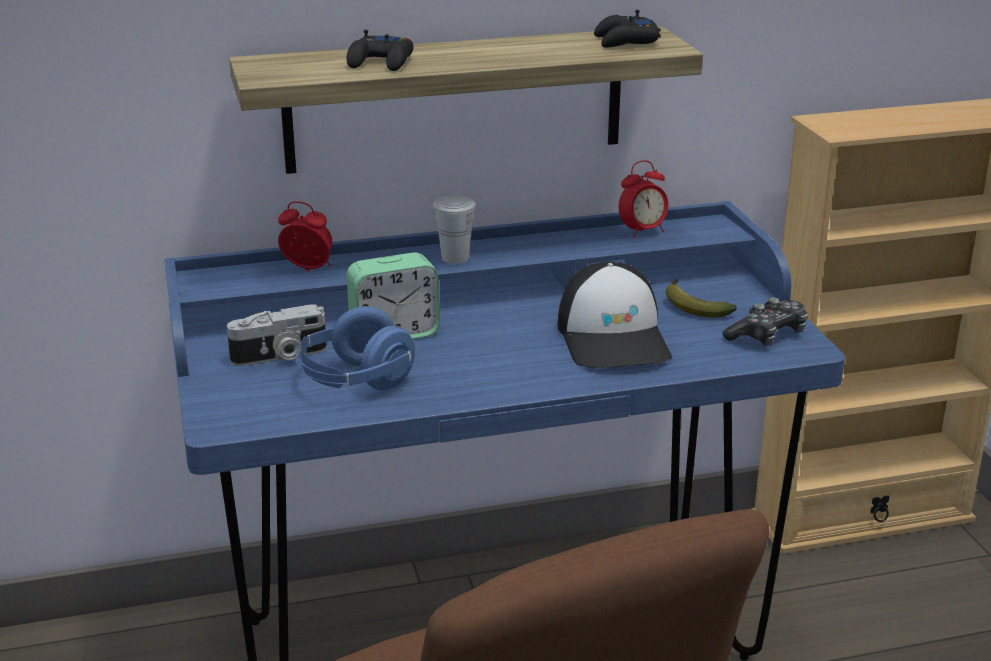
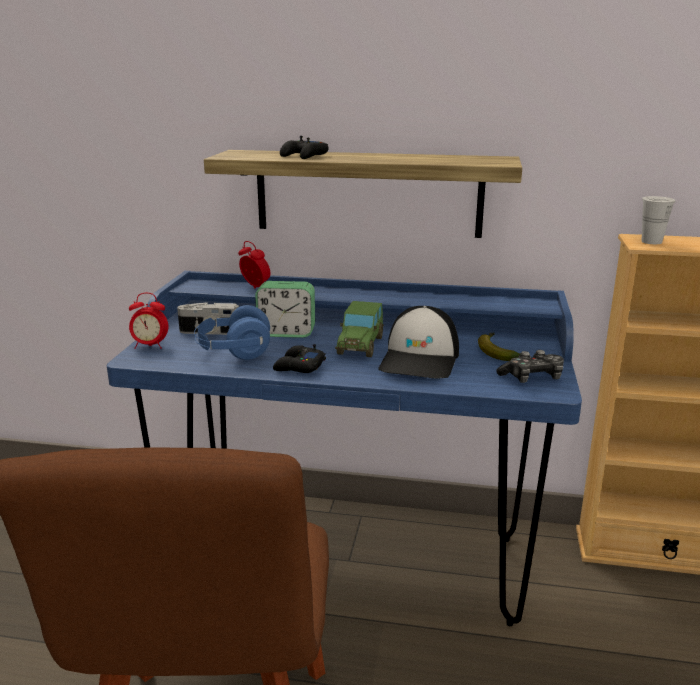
camera: 25 degrees right, 5 degrees down
white cup [433,196,476,264] -> white cup moved to [642,196,675,244]
black game controller [594,10,661,48] -> black game controller moved to [273,344,326,373]
alarm clock [619,160,668,238] -> alarm clock moved to [129,293,168,349]
none -> toy car [335,301,384,357]

